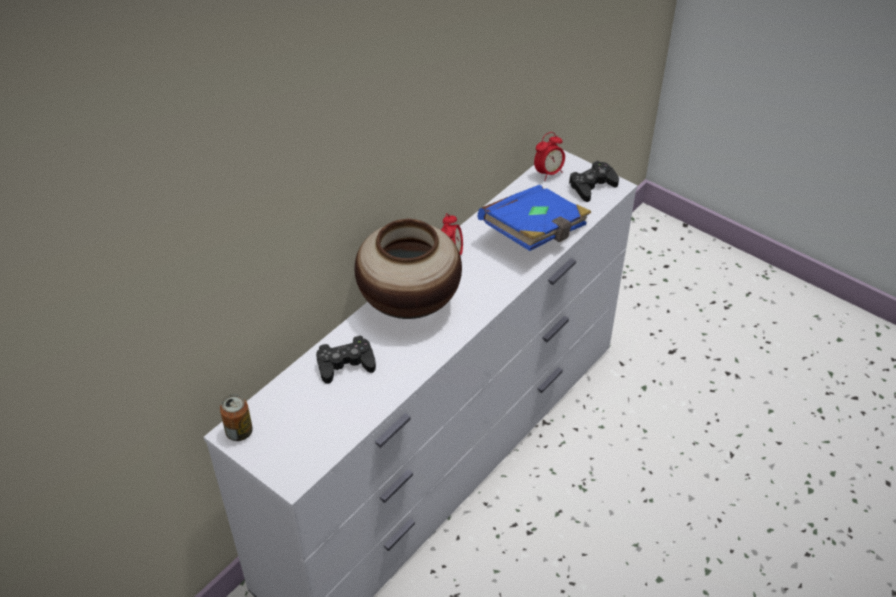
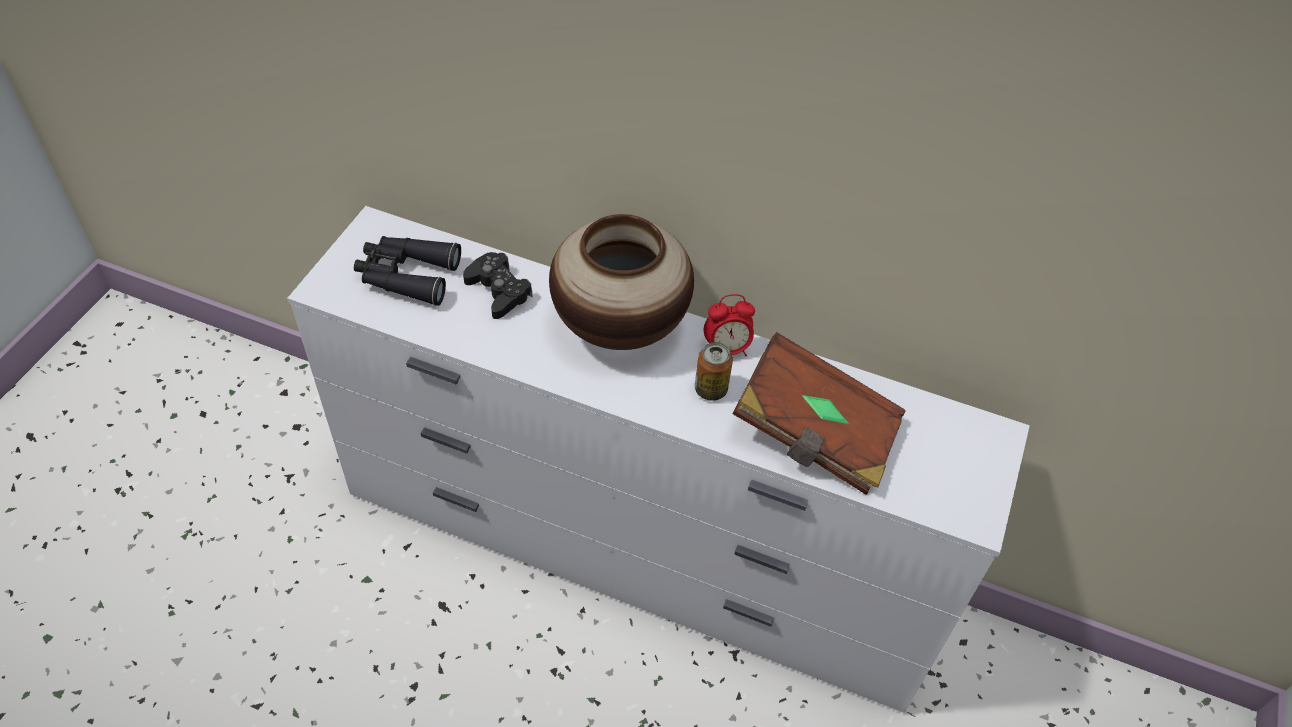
camera: 70 degrees right, 5 degrees up
can [220,394,253,441] -> can moved to [695,342,733,401]
blue book [477,185,591,251] -> brown book [733,332,906,495]
alarm clock [534,132,565,181] -> none
black game controller [569,161,619,202] -> none
none -> black binoculars [354,236,461,306]

